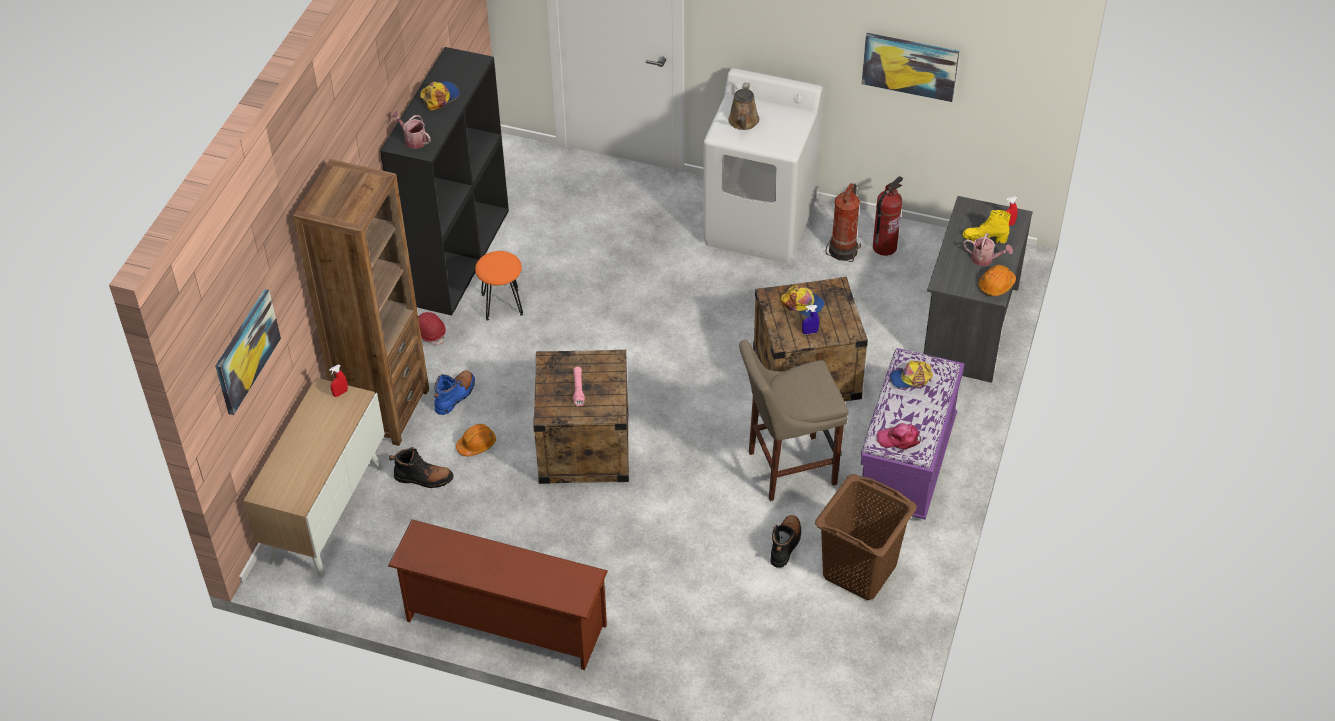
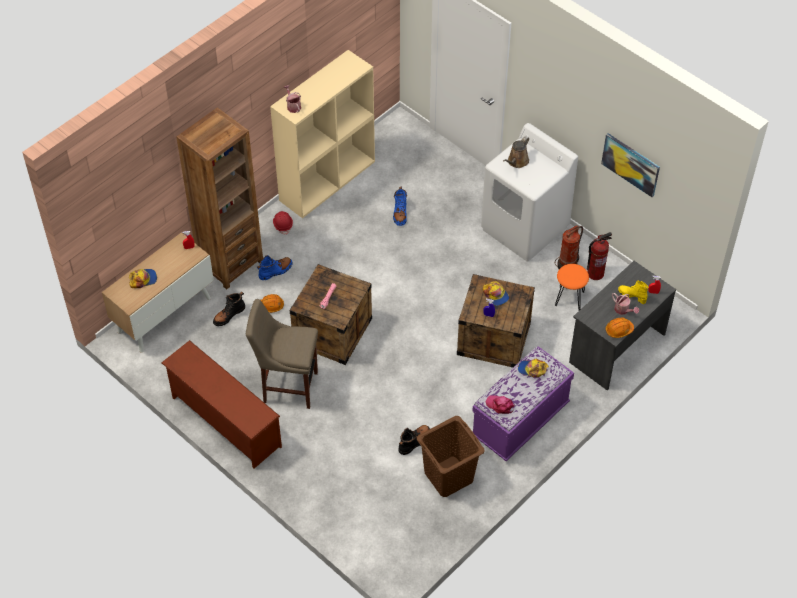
camera: 25 degrees right, 5 degrees up
picture [215,289,281,415] -> none
black bookcase [380,47,509,316] -> beige bookcase [270,50,375,218]
black boot [389,447,454,488] -> black boot turned 105 degrees clockwise [213,292,245,326]
cap [420,81,460,111] -> cap moved to [129,269,157,288]
orange stool [475,251,523,321] -> orange stool moved to [555,264,589,311]
beige stool [739,340,848,501] -> beige stool moved to [246,299,318,409]
none -> blue boot [393,186,407,226]

